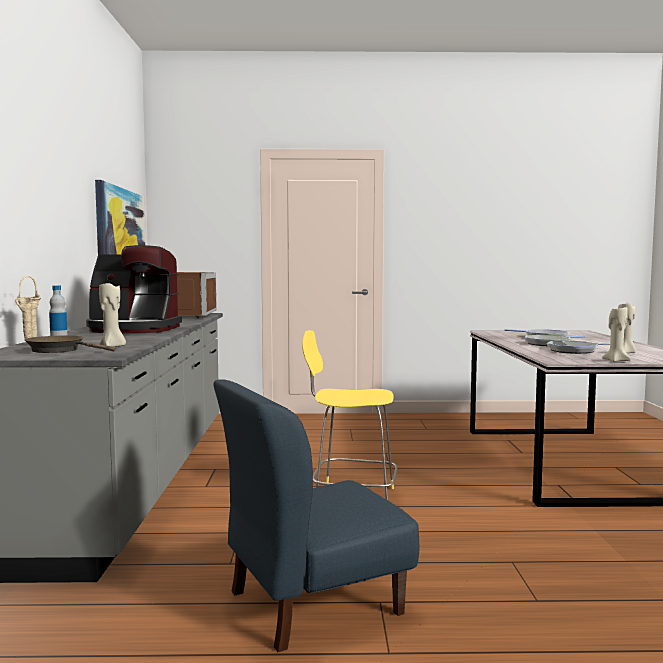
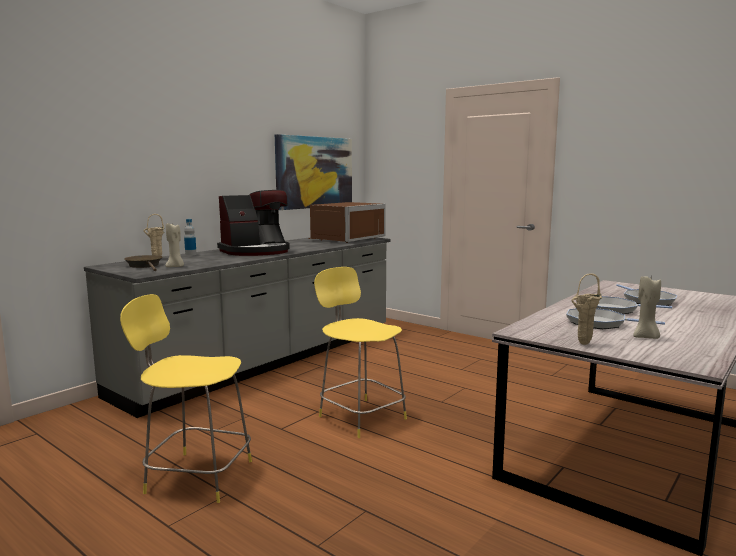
camera: 40 degrees right, 5 degrees up
coffee machine [86,245,182,334] -> coffee machine turned 75 degrees counterclockwise [217,190,290,256]
blue chair [214,380,420,652] -> yellow stool [120,294,252,503]
beige candle [602,305,631,362] -> beige vase [571,273,602,345]

